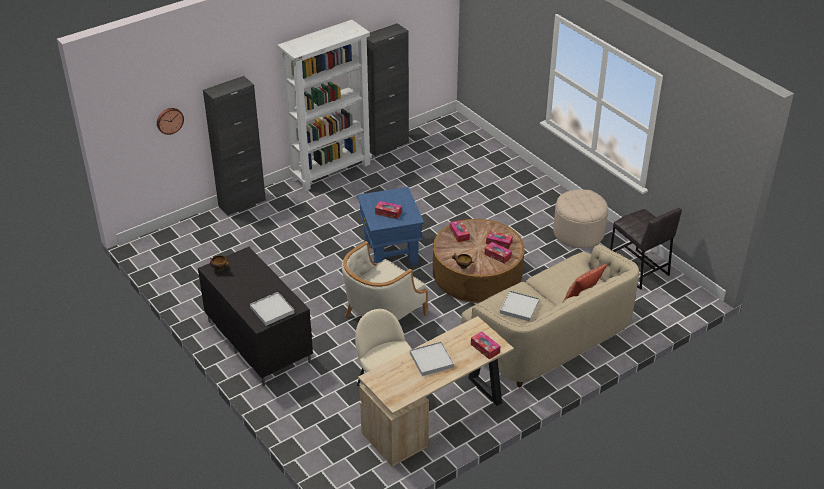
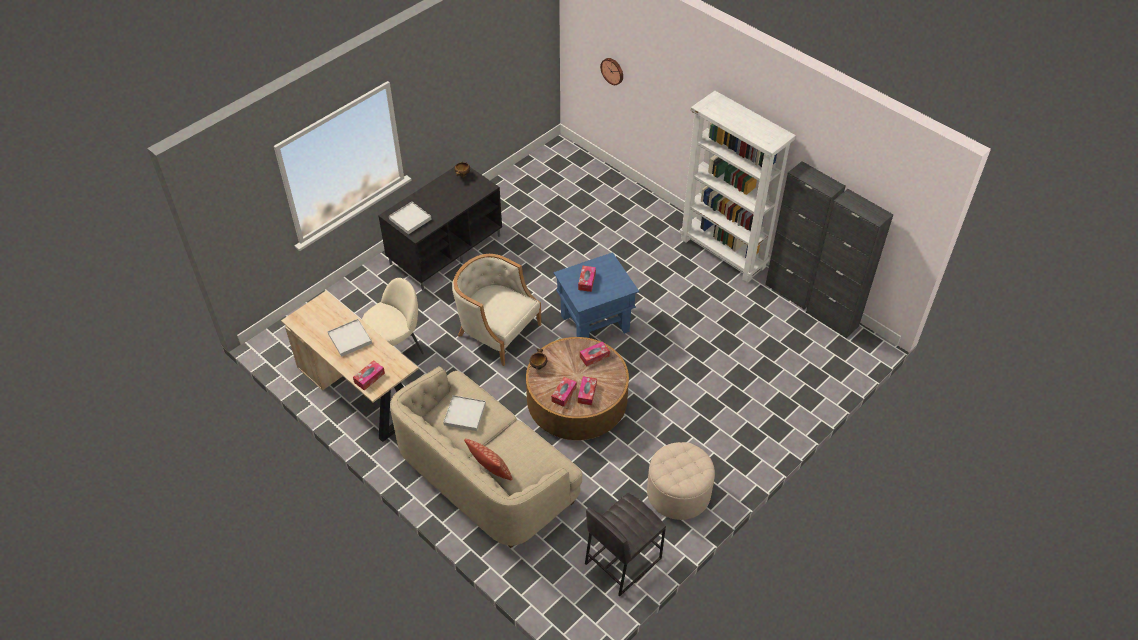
camera: 80 degrees right, 10 degrees up
black cabinet [203,76,266,216] -> black cabinet moved to [806,189,894,338]

